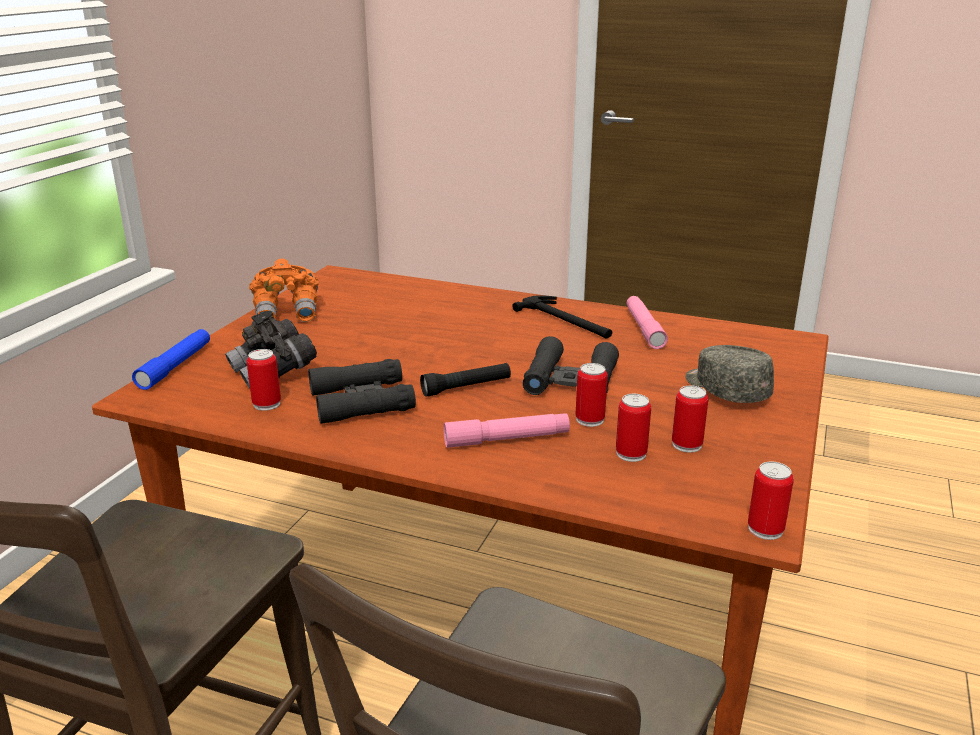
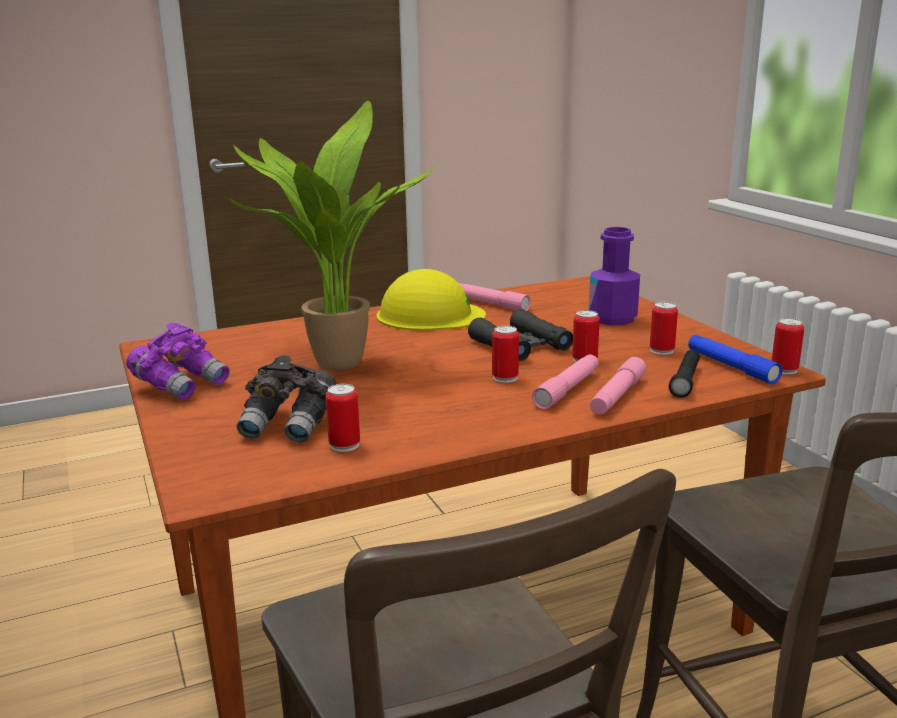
camera: 45 degrees left, 5 degrees down
blue flashlight [132,329,210,390] -> blue flashlight moved to [688,335,783,384]
orange binoculars [249,259,319,322] -> purple binoculars [126,323,229,400]
black binoculars [308,359,416,424] -> none
black flashlight [420,363,511,397] -> black flashlight moved to [669,350,700,398]
hammer [512,295,612,338] -> yellow hard hat [377,269,486,331]
can [616,394,651,462] -> can moved to [492,326,519,383]
grey cap [685,345,774,403] -> purple bottle [589,227,640,325]
none -> potted plant [229,101,435,371]
none -> pink flashlight [590,357,646,415]

